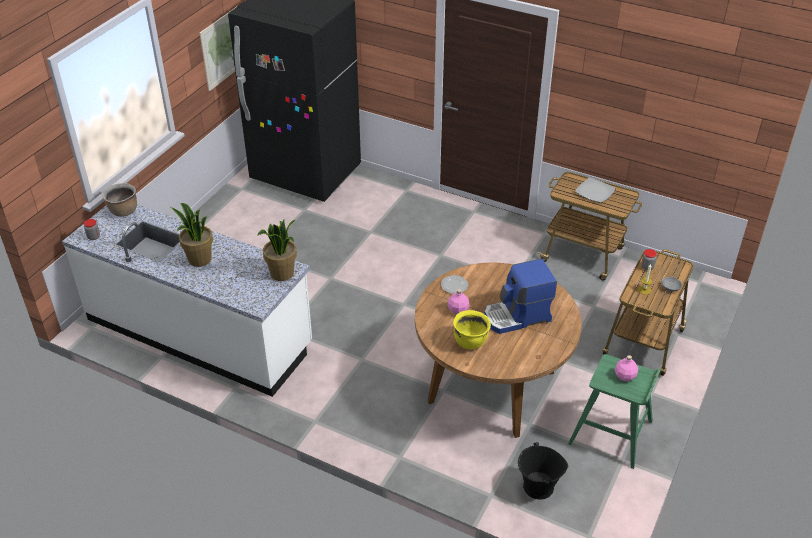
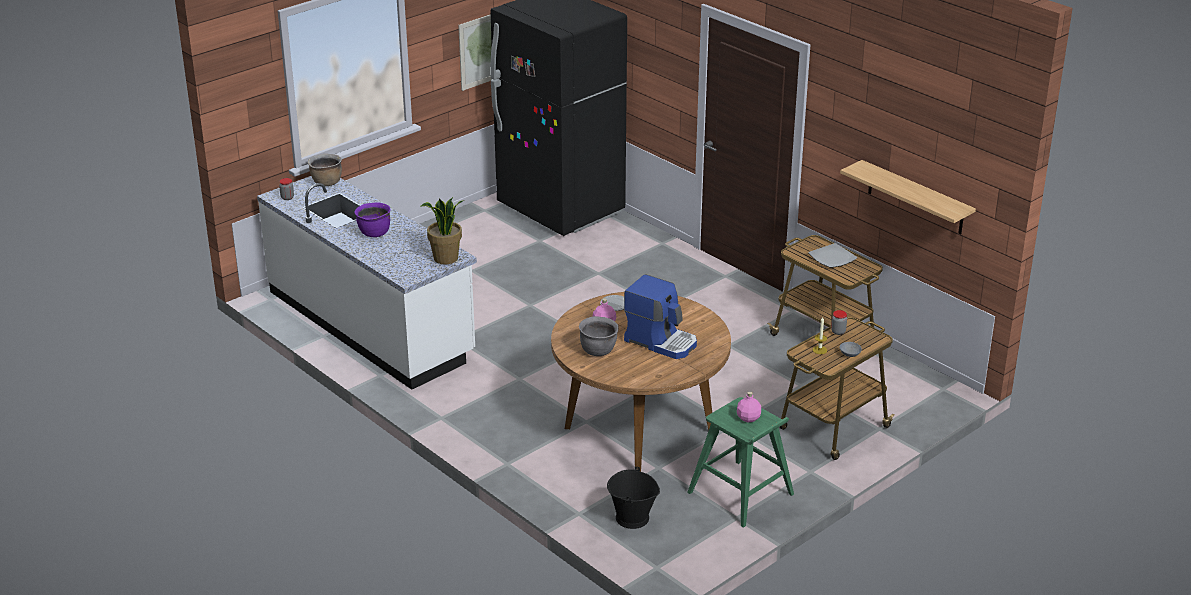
camera: 20 degrees right, 10 degrees down
potted plant [171,203,213,267] -> purple cooking pot [354,202,390,237]
yellow cooking pot [453,310,491,349] -> grey cooking pot [579,316,618,356]
coffee machine [484,259,557,334] -> coffee machine turned 150 degrees counterclockwise [624,274,697,359]
none -> shelf [840,160,976,234]

